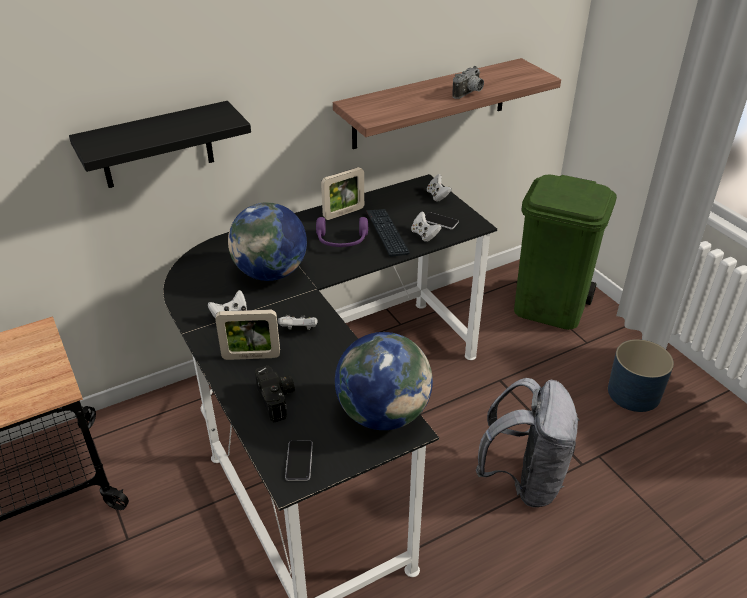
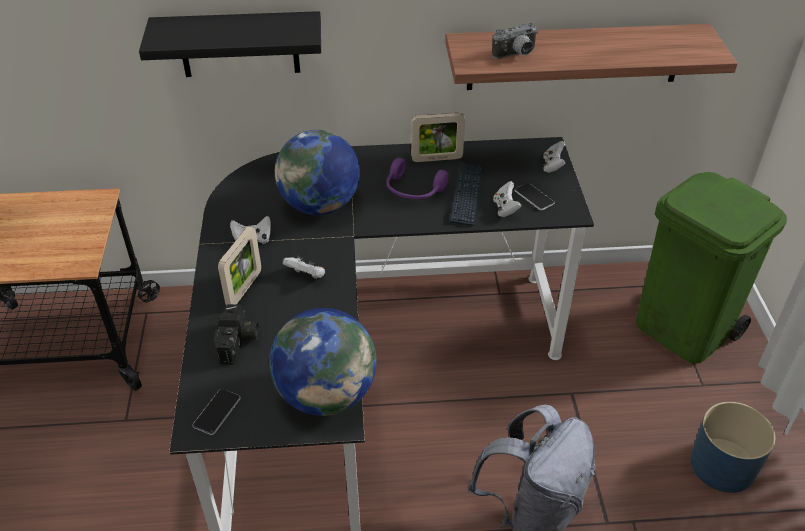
camera: 25 degrees right, 5 degrees up
picture frame [215,309,280,360] -> picture frame turned 90 degrees counterclockwise [218,227,261,306]
camera [452,66,484,99] -> camera moved to [492,23,538,59]

